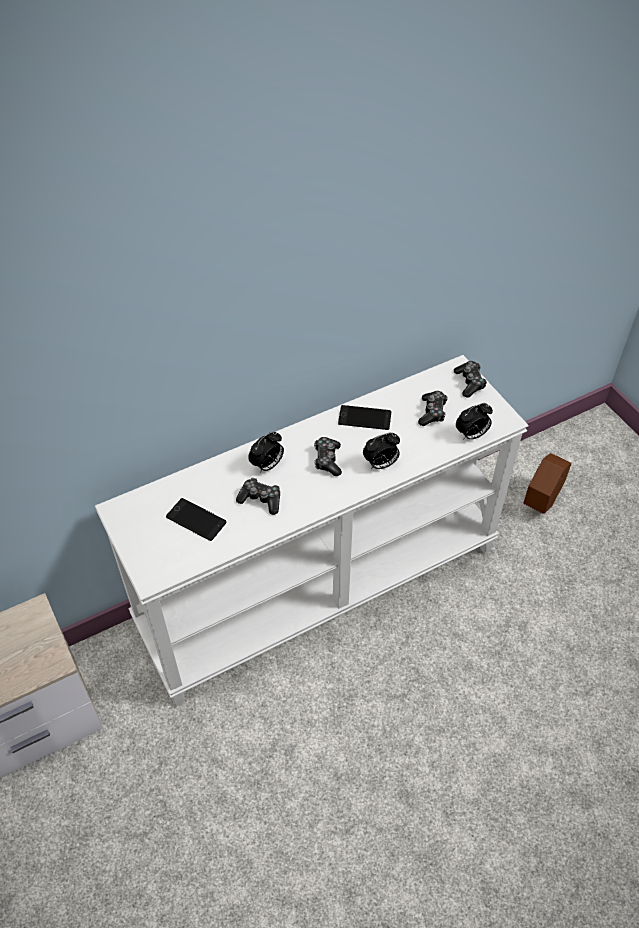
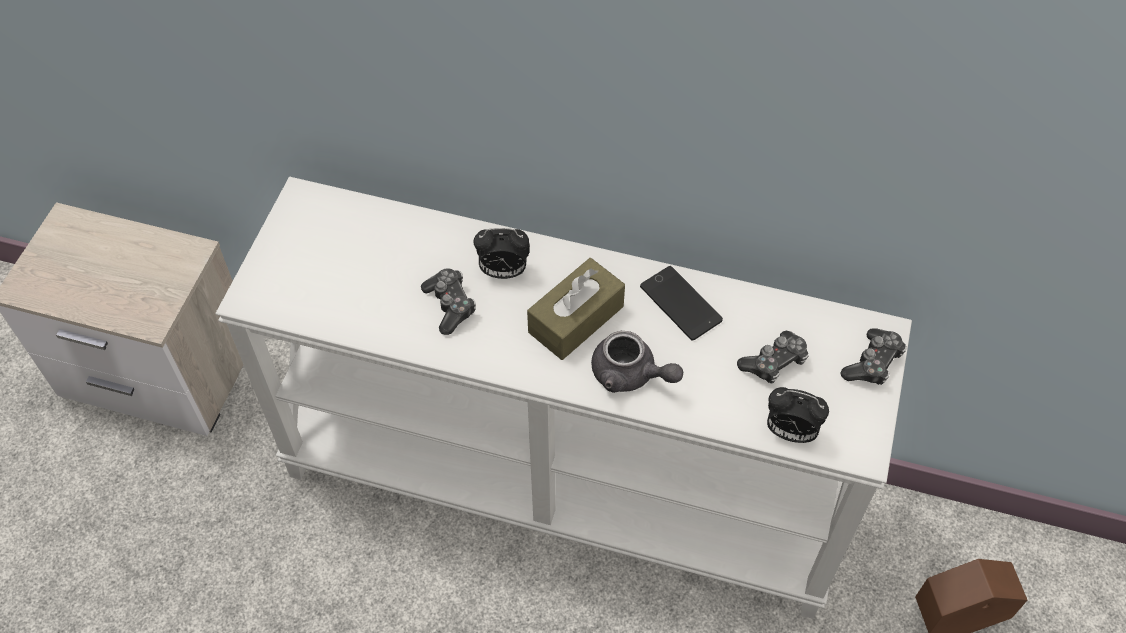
camera: 45 degrees right, 5 degrees up
phone [166,498,226,541] -> none
game controller [314,437,342,476] -> brown tissue box [527,258,625,360]
alarm clock [363,432,400,469] -> grey teapot [591,331,683,393]

